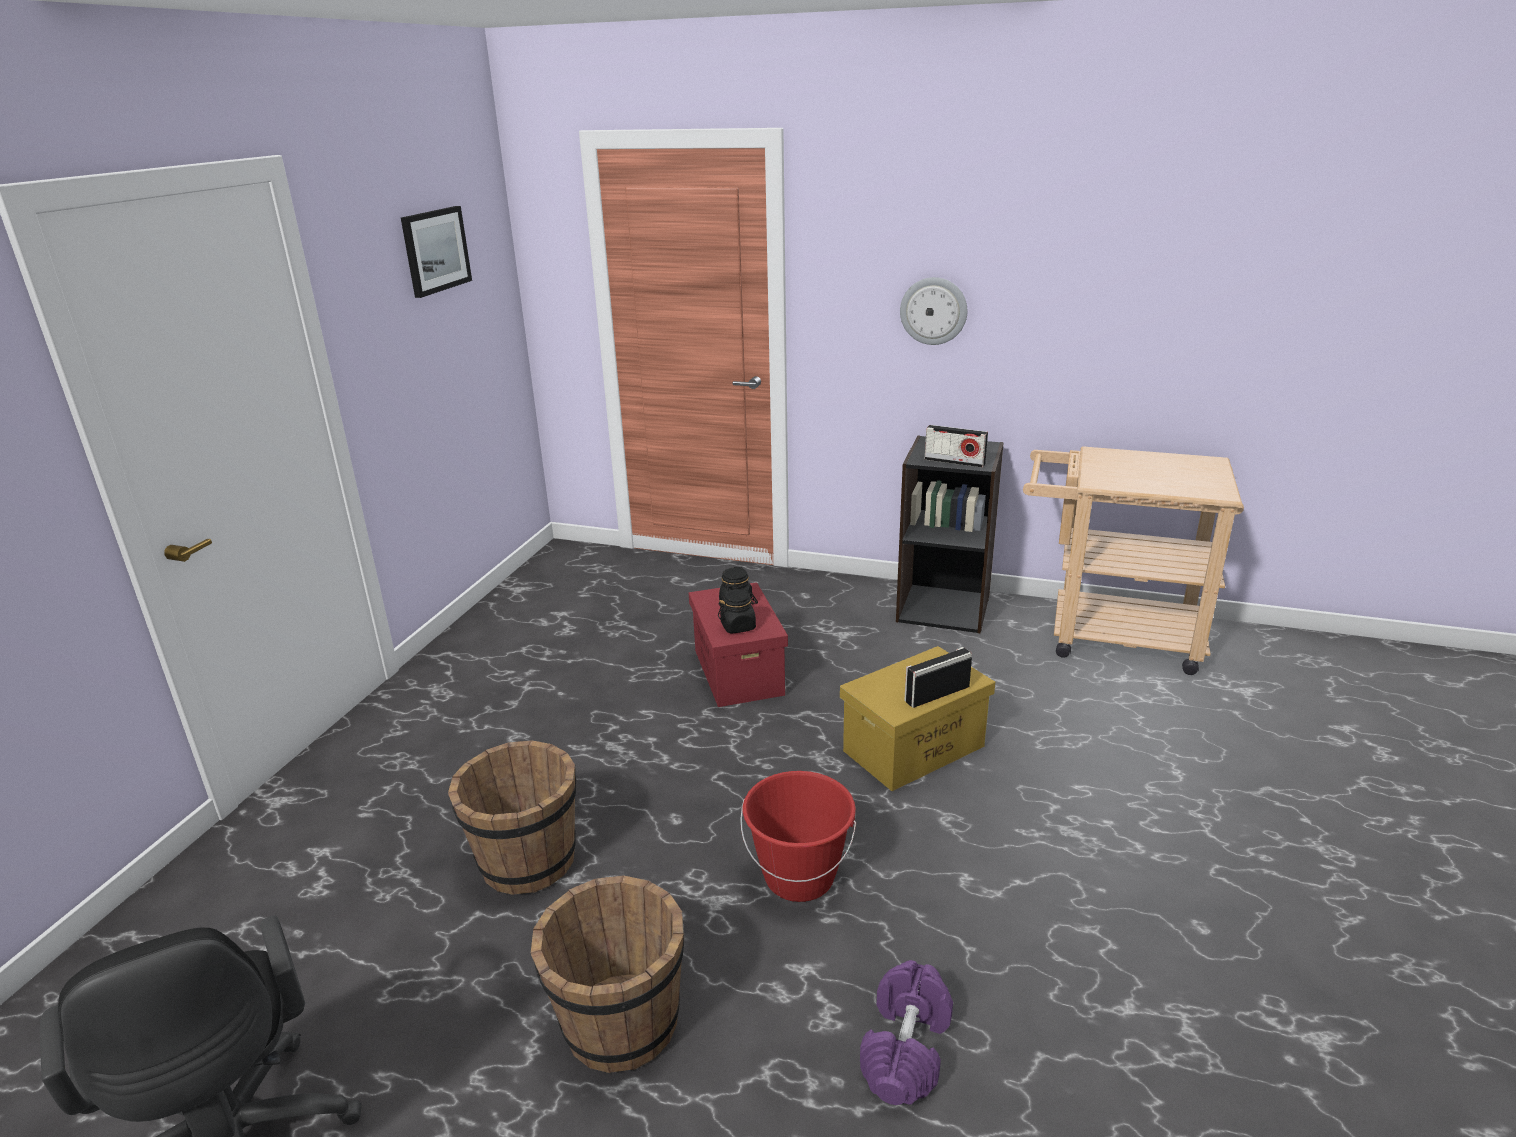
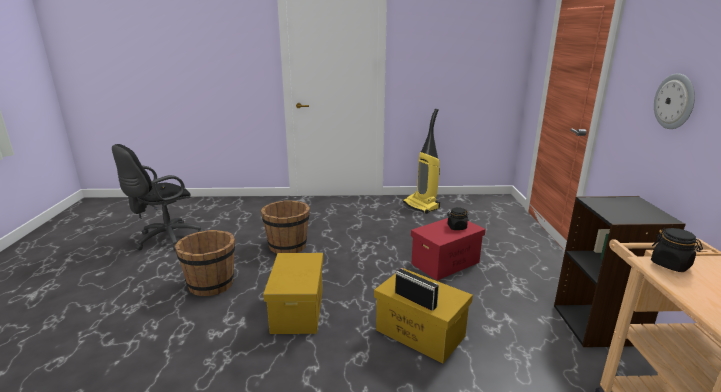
camera: 70 degrees right, 5 degrees down
picture [401,206,472,298] -> none
black jar [718,589,758,633] -> black jar moved to [651,228,703,272]
red bucket [740,771,856,902] -> yellow storage box [263,253,323,334]
purple dumbbell [860,960,953,1105] -> none
radio [925,425,988,468] -> none
none -> vacuum cleaner [403,109,440,214]

